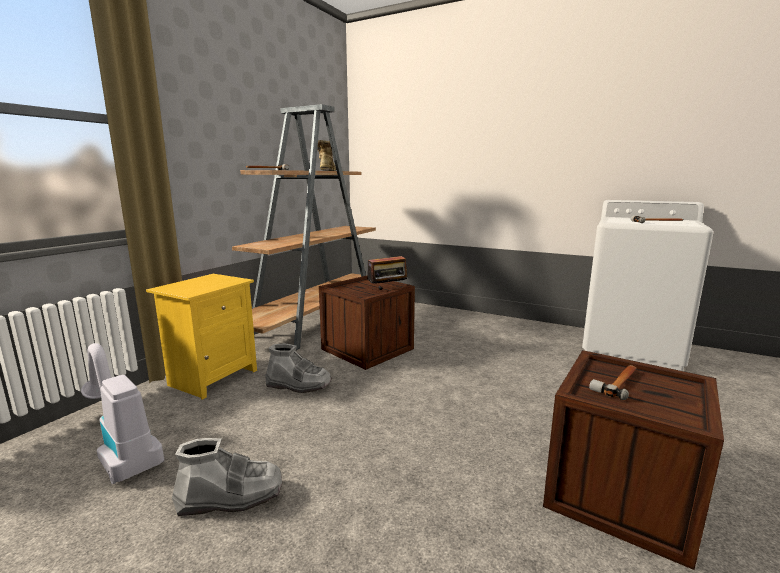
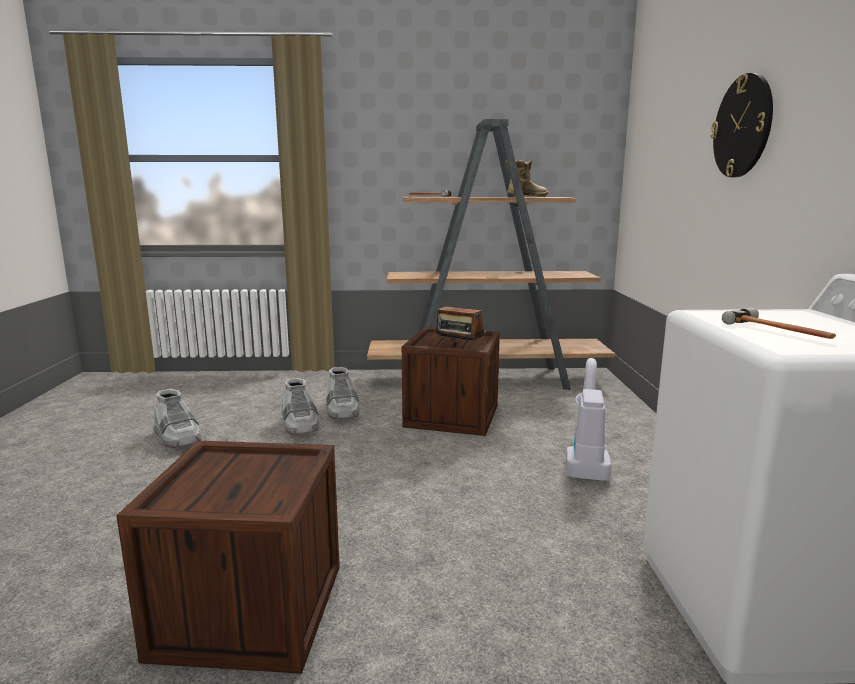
camera: 60 degrees right, 0 degrees up
vacuum cleaner [81,343,164,484] -> vacuum cleaner moved to [566,358,611,482]
yellow nightstand [146,274,257,400] -> none
hammer [589,365,636,400] -> none
none -> grey boot [281,378,320,435]
none -> wall clock [711,73,773,177]

